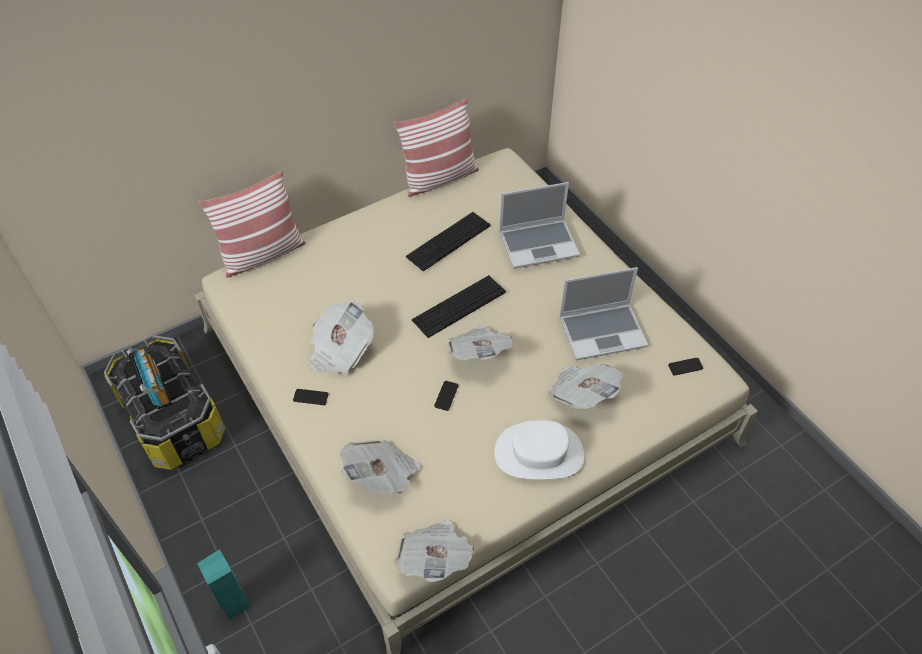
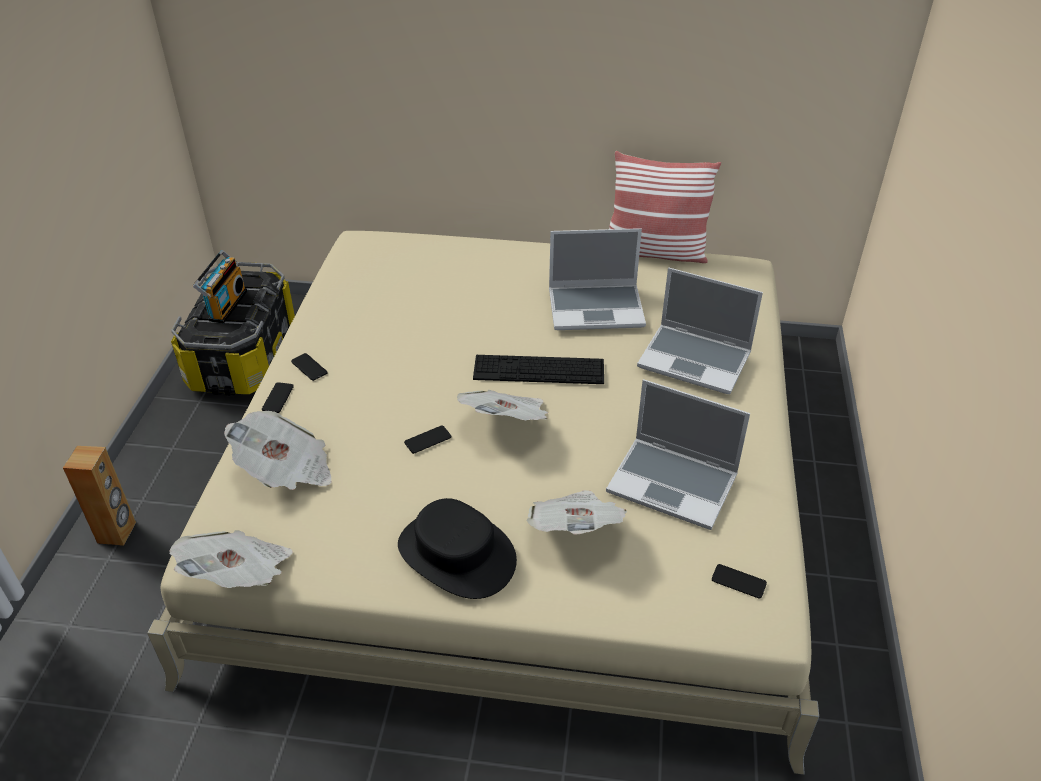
camera: 40 degrees right, 10 degrees down
turquoise speaker [197,550,251,620] -> brown speaker [63,446,136,546]
pillow [199,171,306,278] -> none
newspaper [308,301,374,375] -> none
keyboard [406,212,491,271] -> laptop [549,228,646,330]
white hat [494,420,584,480] -> black hat [398,498,517,599]
none -> phone [262,382,294,413]

